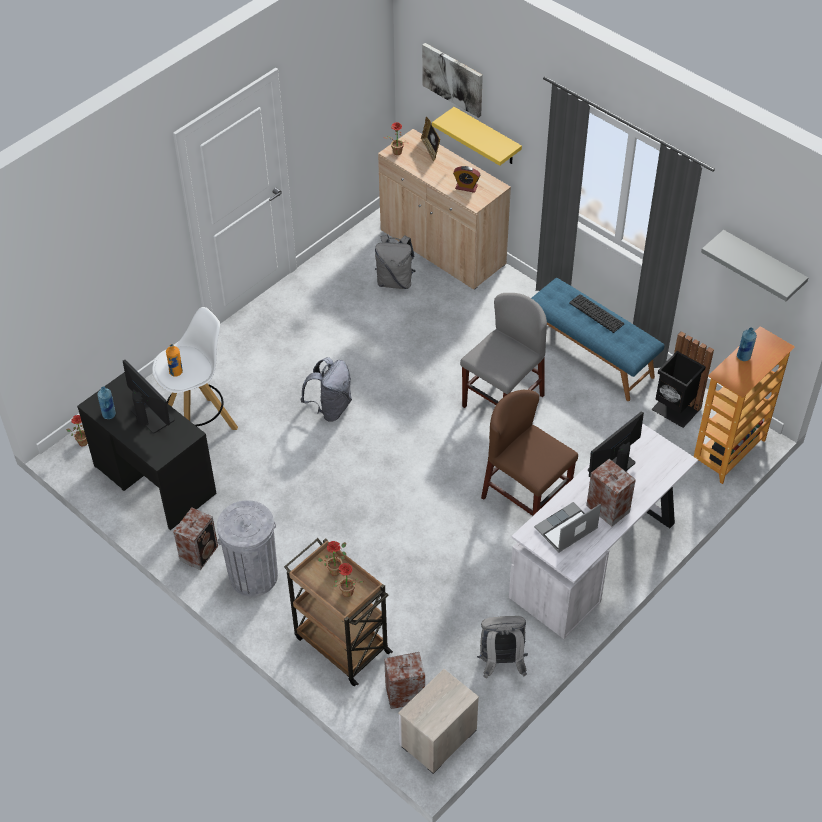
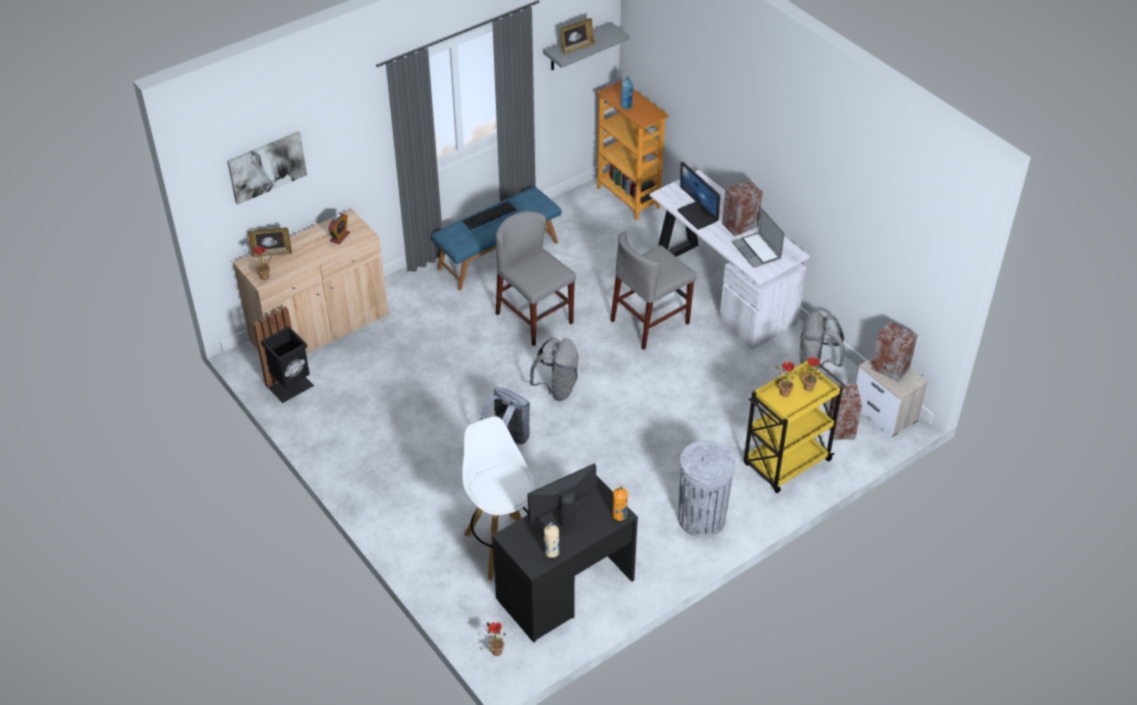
camera: 80 degrees left, 5 degrees down
blue bottle [97,386,116,419] -> beige bottle [544,523,560,558]
orange bottle [166,344,183,377] -> orange bottle moved to [612,486,628,521]
speaker [173,508,218,570] -> speaker moved to [871,321,918,382]
brown cart [284,538,393,686] -> yellow cart [744,360,845,493]
grey backpack [375,235,416,289] -> grey backpack moved to [529,337,579,401]
yellow shelf [432,107,522,166] -> none
brown chair [481,390,578,516] -> grey chair [610,232,696,350]
black trash can [651,332,714,428] -> black trash can moved to [253,307,314,403]
none -> picture frame [560,18,595,54]

